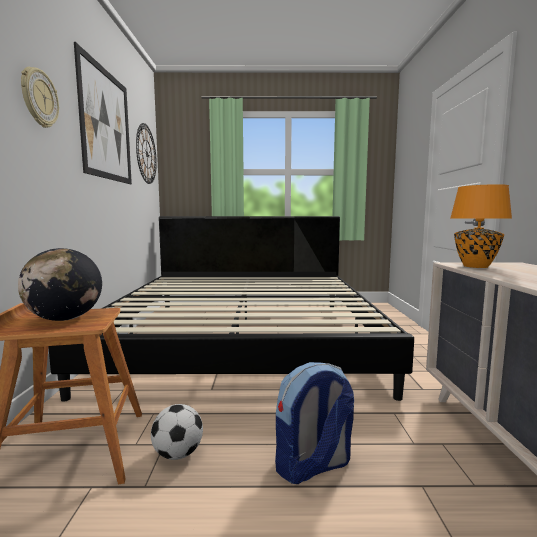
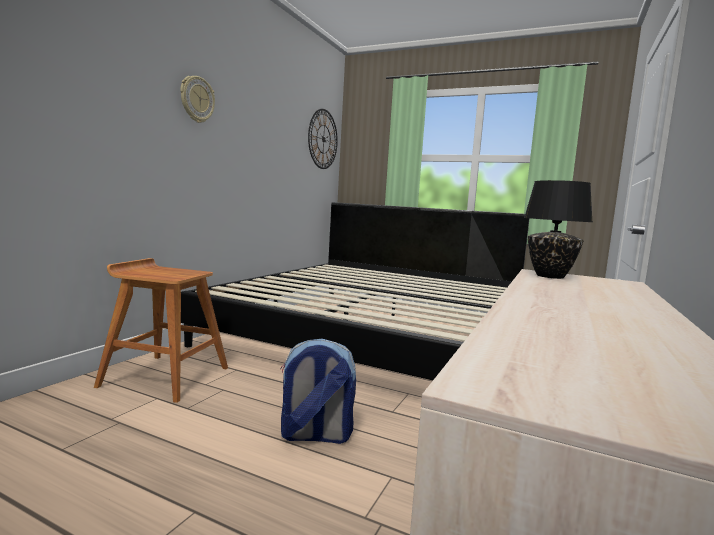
camera: 25 degrees right, 0 degrees up
globe [18,248,102,321] -> none
picture [74,42,132,184] -> none
football [151,404,203,460] -> none
orange table lamp [450,184,512,268] -> black table lamp [524,180,592,279]

